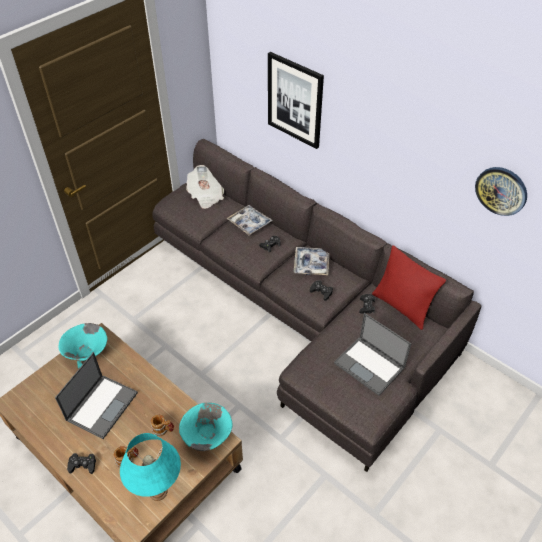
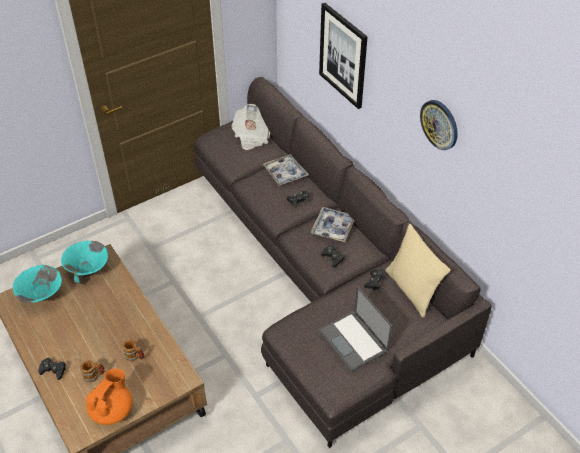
camera: 15 degrees right, 0 degrees up
laptop [55,352,138,439] -> none
turquoise table lamp [120,433,181,501] -> orange teapot [86,369,133,425]
turquoise bowl [179,403,233,451] -> turquoise bowl moved to [13,265,62,303]
red pillow [372,245,446,330] -> beige pillow [385,224,451,318]
wall clock [475,167,527,216] -> wall clock moved to [420,100,458,150]

